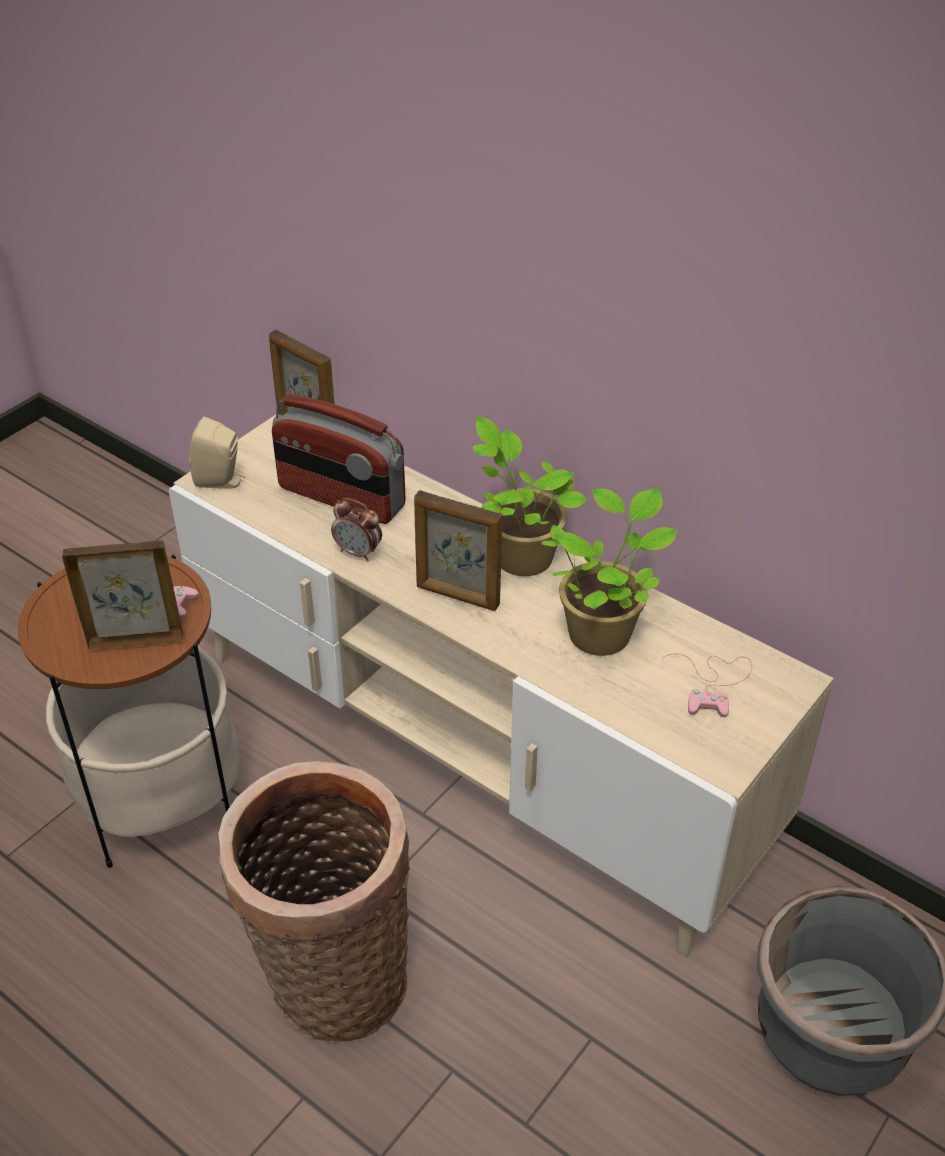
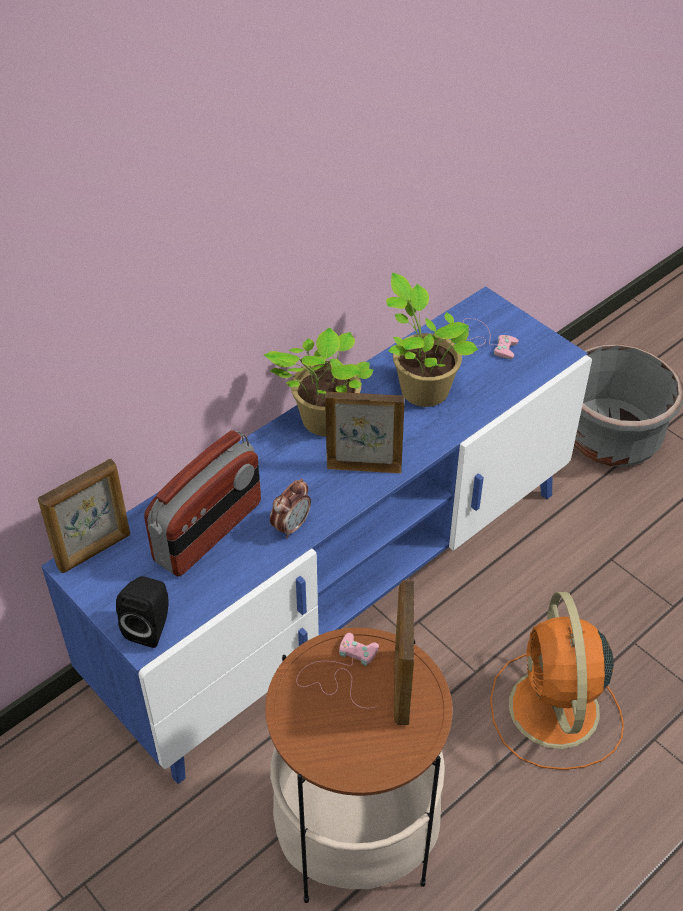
camera: 80 degrees left, 5 degrees up
beige tv stand [169,415,834,957] -> blue tv stand [41,286,592,784]
beige speaker [189,417,245,489] -> black speaker [116,576,169,648]
basket [218,761,410,1044] -> orange fan [490,592,624,770]
picture frame [414,490,502,611] -> picture frame turned 120 degrees counterclockwise [325,392,405,473]

